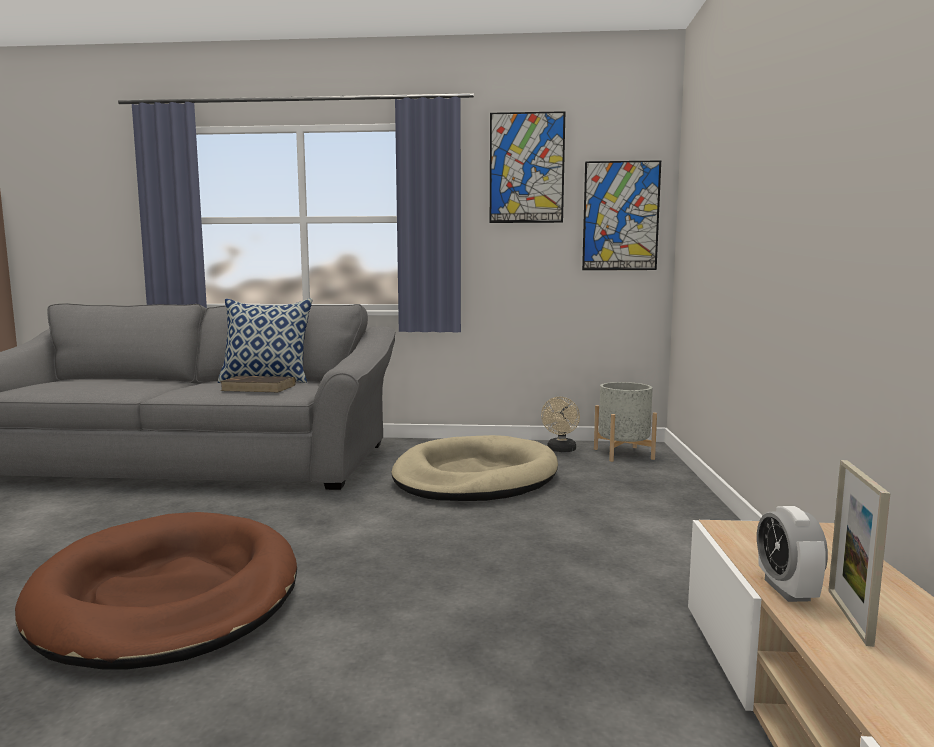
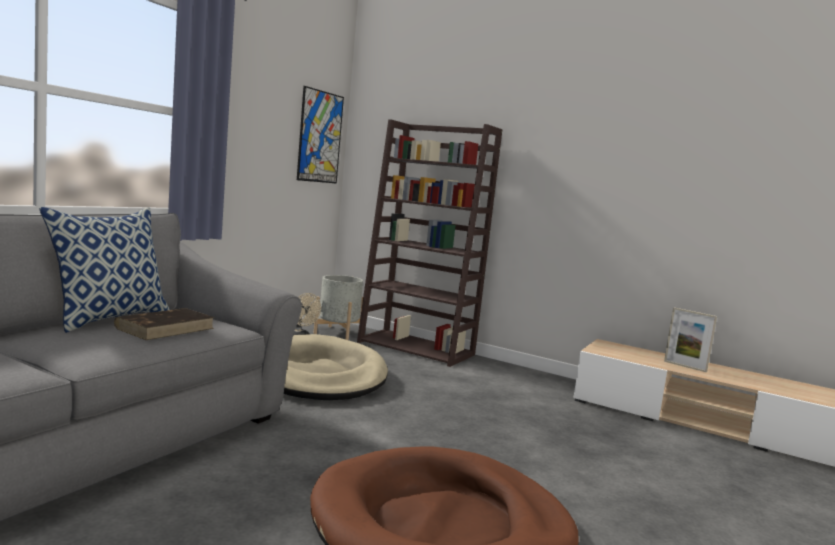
camera: 65 degrees left, 0 degrees up
picture [490,111,565,223] -> none
alarm clock [757,506,828,602] -> none
none -> brown bookcase [357,119,502,367]

